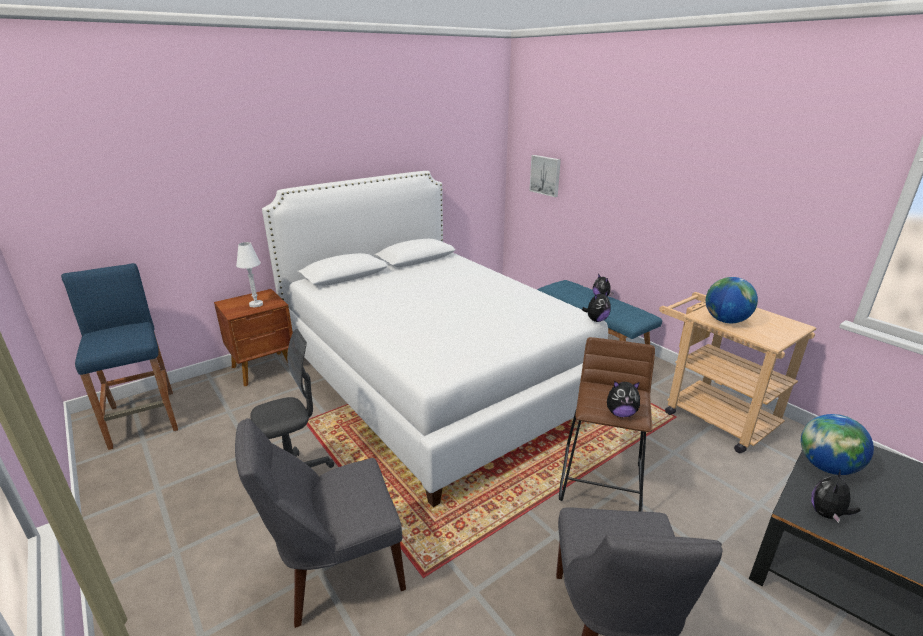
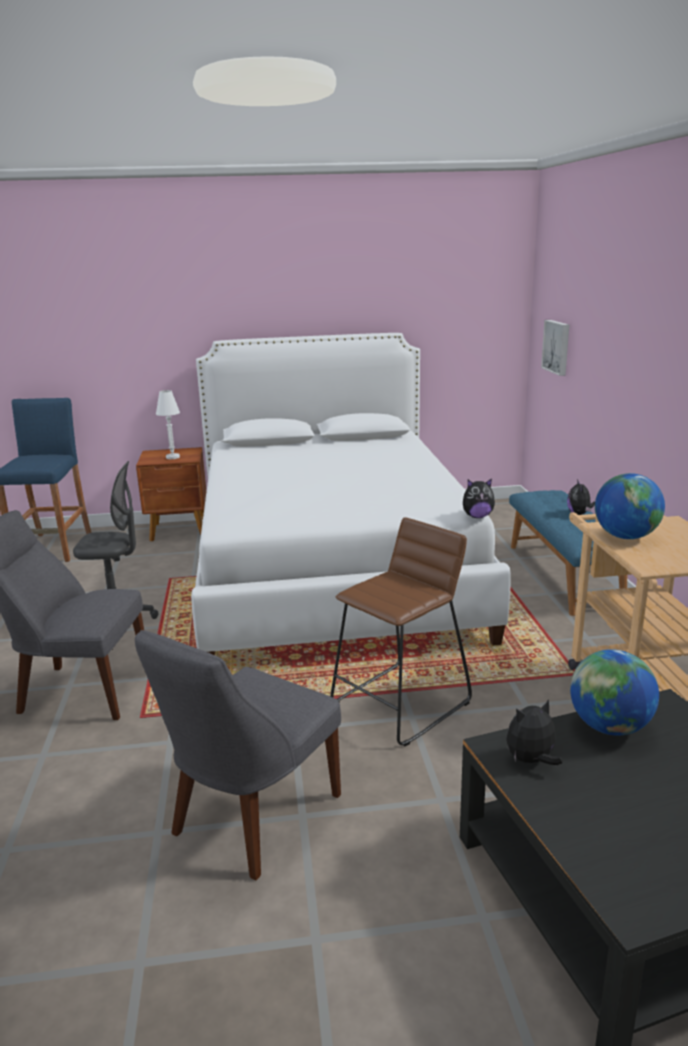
camera: 30 degrees right, 5 degrees down
plush toy [607,381,640,417] -> none

